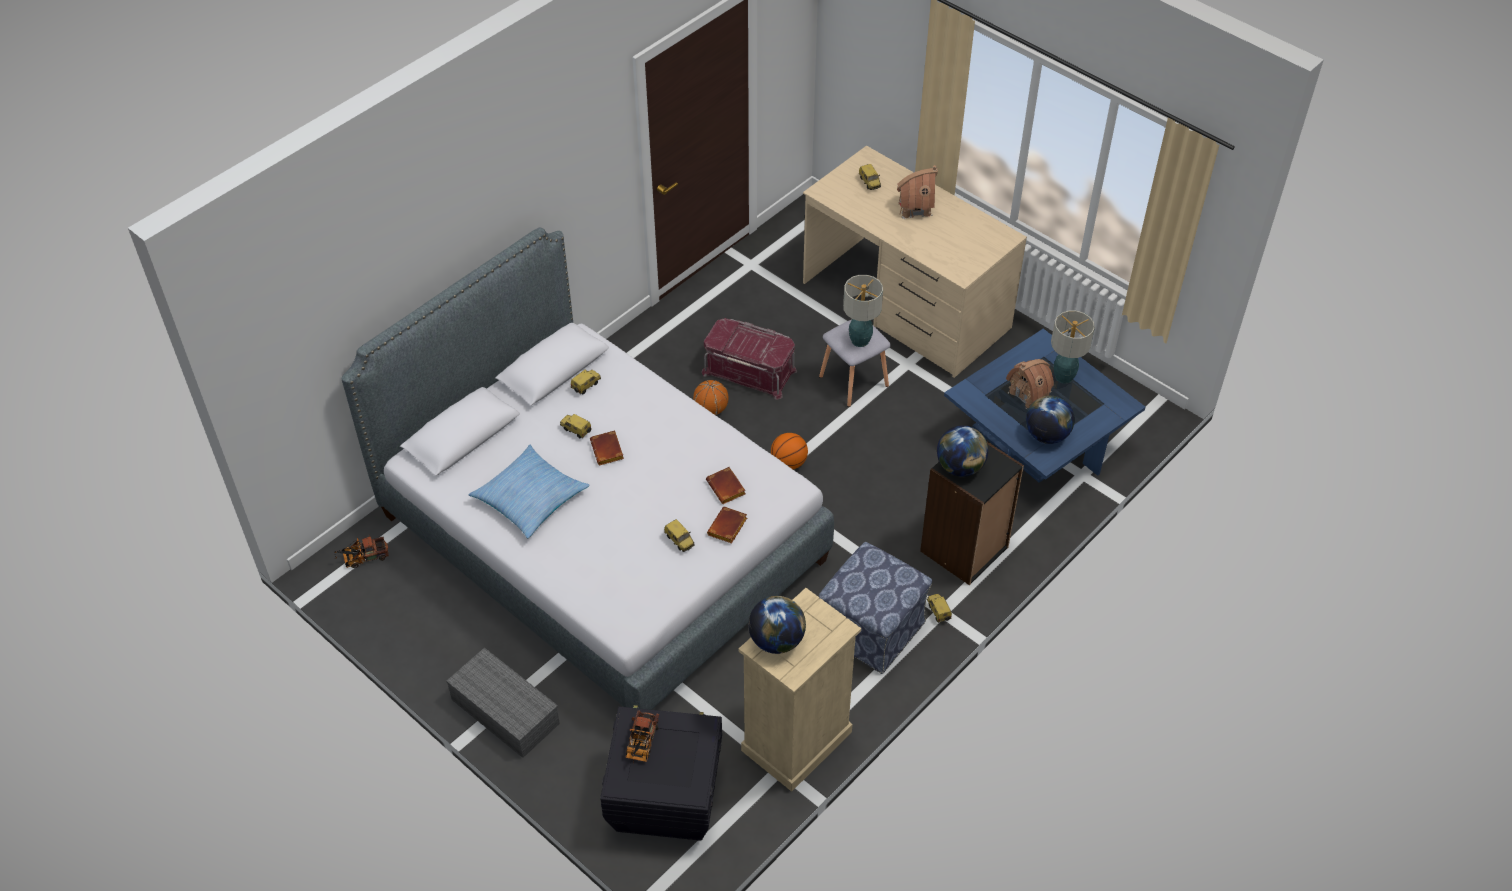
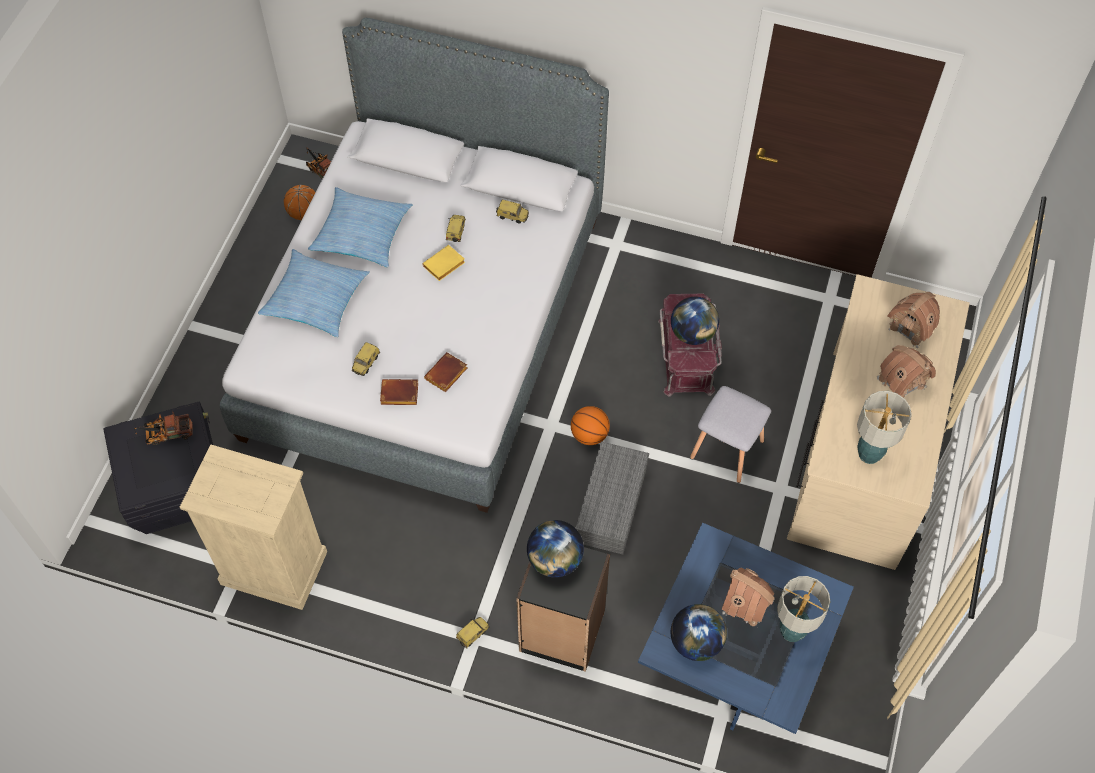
camera: 65 degrees right, 10 degrees up
grey storage box [446,648,560,758] -> grey storage box moved to [576,441,649,554]
brown book [590,430,624,465] -> yellow book [422,245,465,281]
basketball [693,380,729,415] -> basketball moved to [284,185,316,220]
globe [748,596,806,654] -> globe moved to [671,297,719,345]
ottoman [819,542,932,674] -> none
table lamp [843,275,883,347] -> table lamp moved to [857,391,912,464]
toy car [858,164,881,190] -> toy house [887,292,940,348]
none -> pillow [258,249,370,337]

